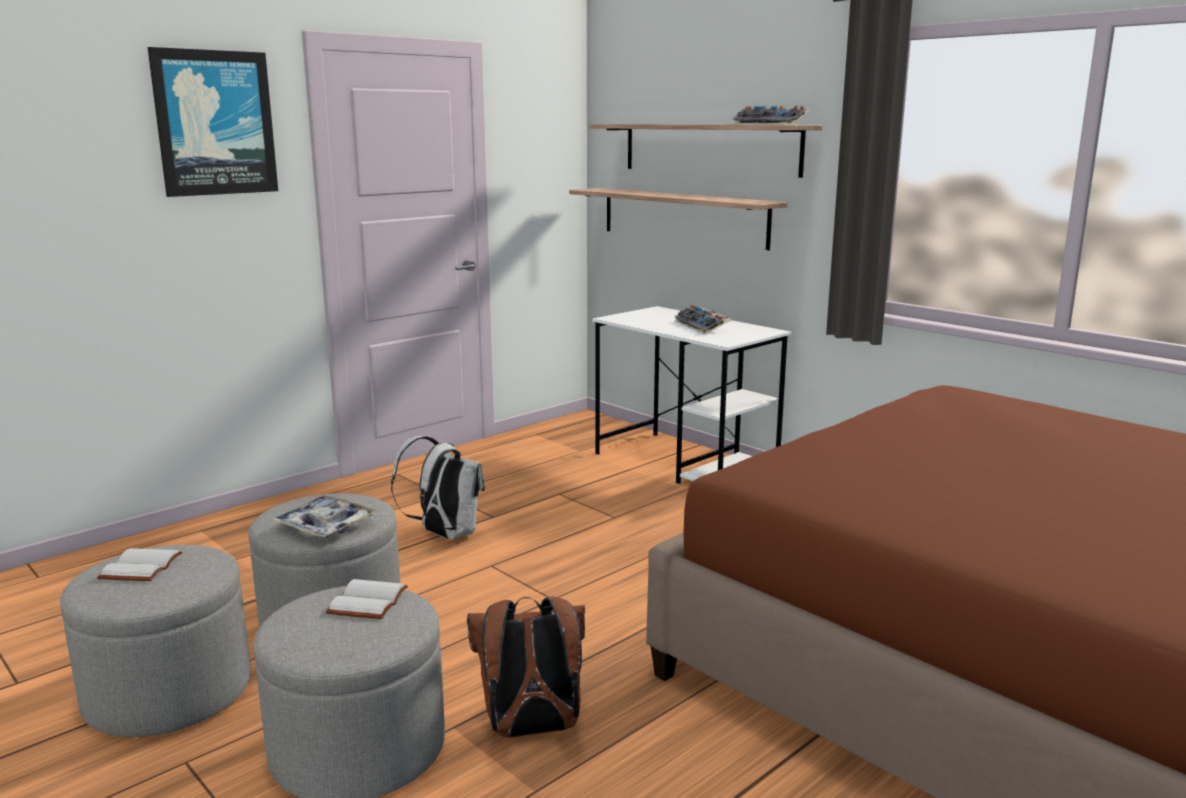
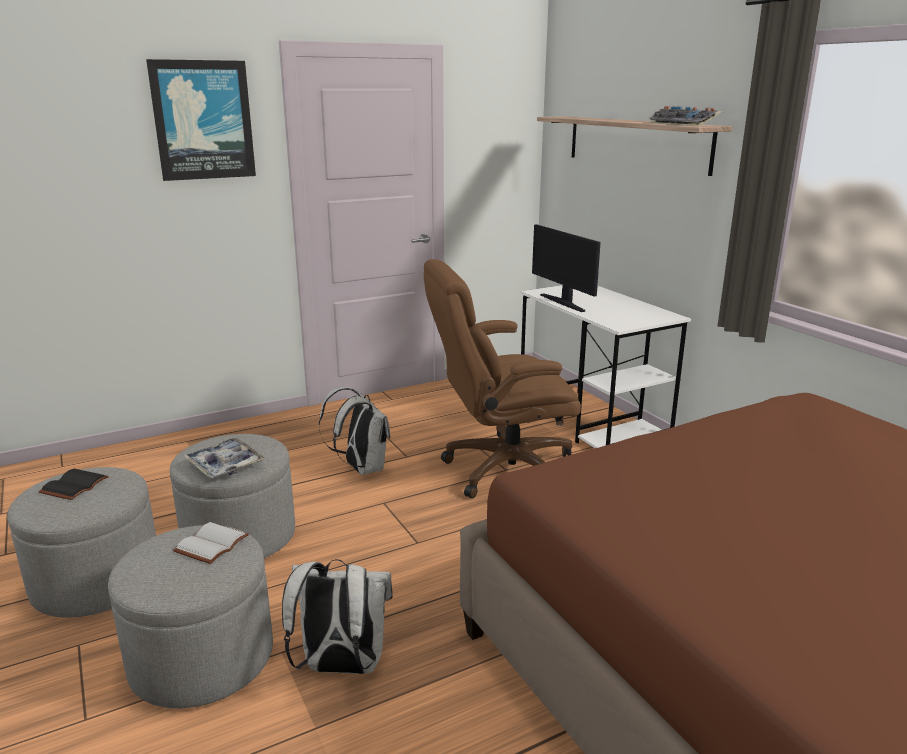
camera: 15 degrees right, 5 degrees up
white book [97,548,182,581] -> black book [38,469,109,500]
brown backpack [467,596,585,738] -> white backpack [282,559,393,674]
shelf [569,188,788,250] -> none
keyboard [674,305,732,334] -> none
none -> brown office chair [424,259,581,499]
none -> monitor [532,224,601,312]

